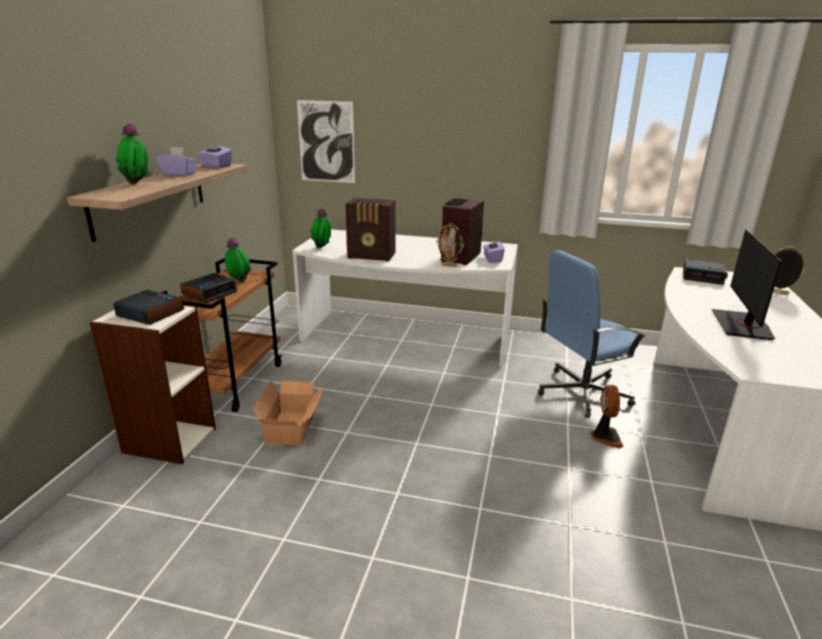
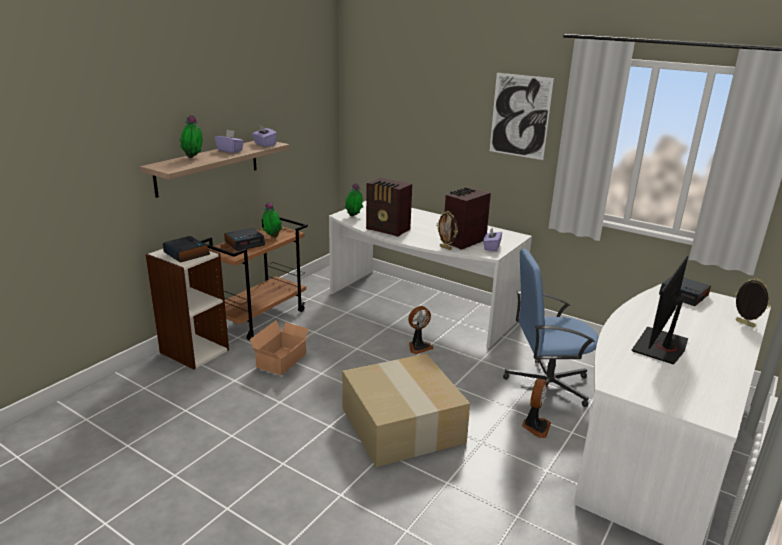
camera: 20 degrees right, 0 degrees up
picture [297,100,355,183] -> picture moved to [490,73,554,160]
none -> cardboard box [342,354,470,467]
none -> fan [408,306,434,354]

